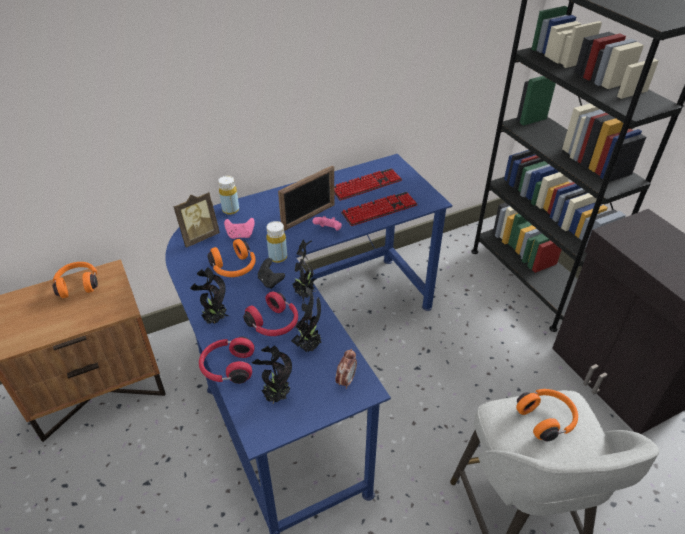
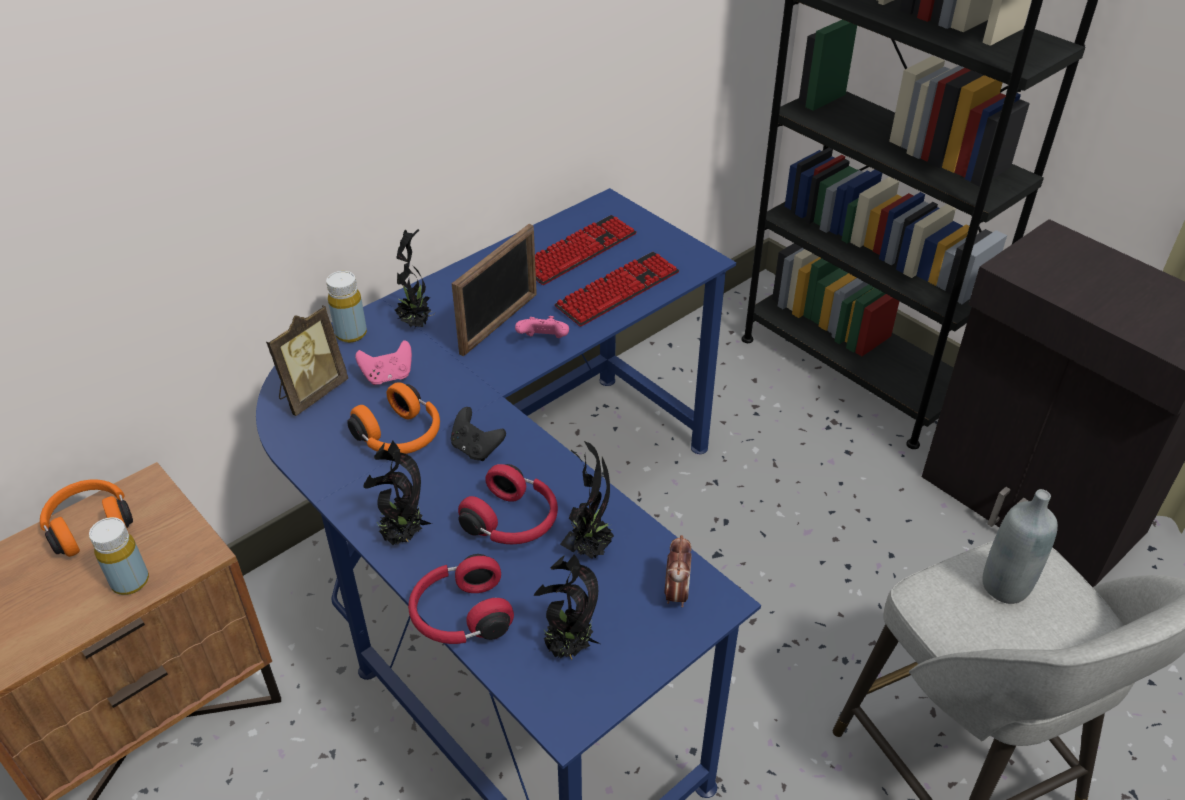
camera: 15 degrees left, 0 degrees up
yellow bottle [267,221,287,263] -> yellow bottle moved to [89,517,149,595]
potted plant [293,239,316,298] -> potted plant moved to [395,229,434,328]
orange headphones [516,389,578,442] -> grey bottle [982,489,1058,604]

